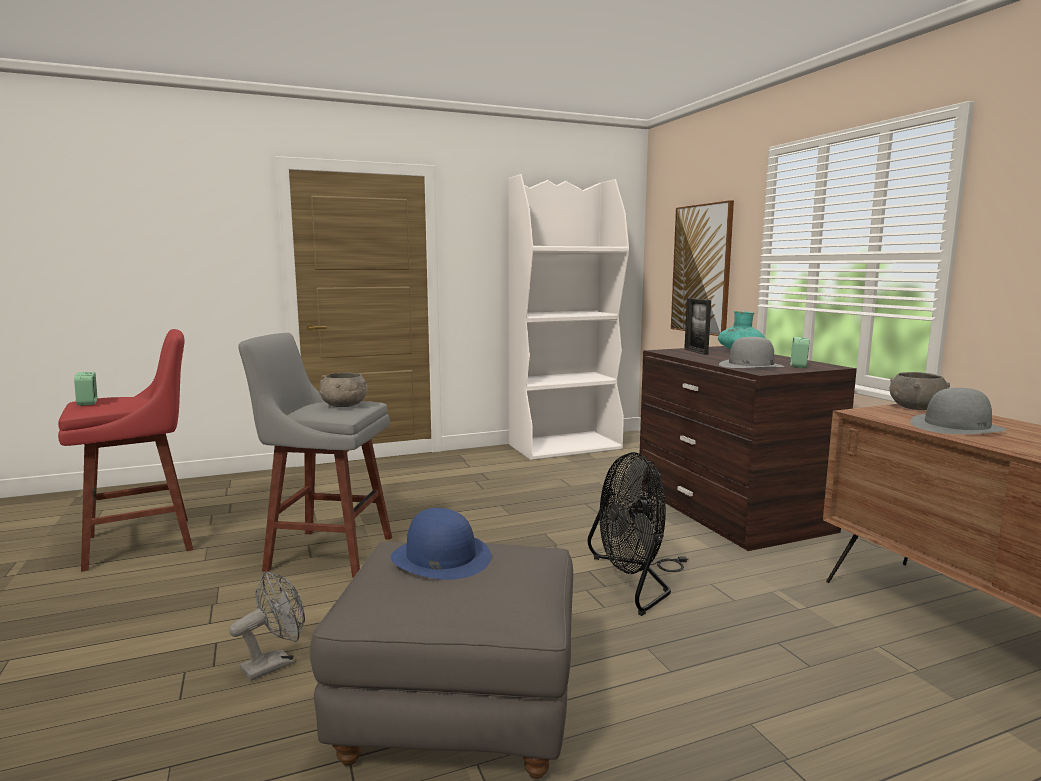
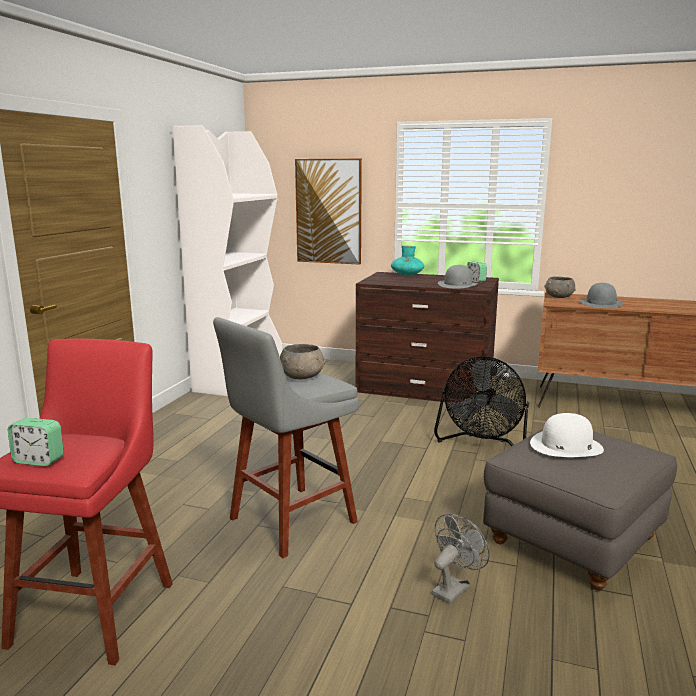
camera: 50 degrees left, 5 degrees up
grey fan [229,571,305,681] -> grey fan turned 45 degrees clockwise [432,514,490,604]
blue hat [391,508,491,580] -> white hat [530,413,604,457]
picture frame [684,298,711,355] -> none

